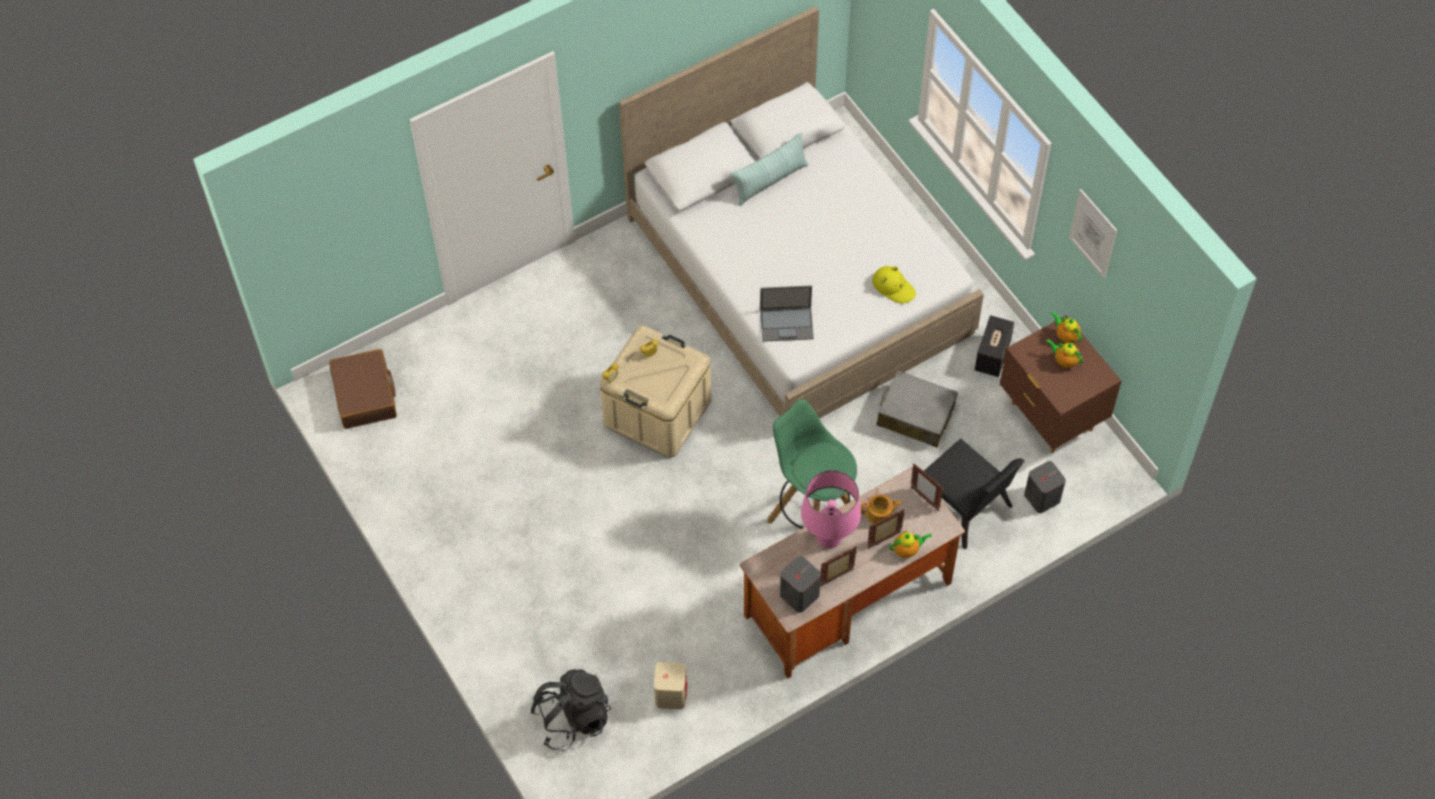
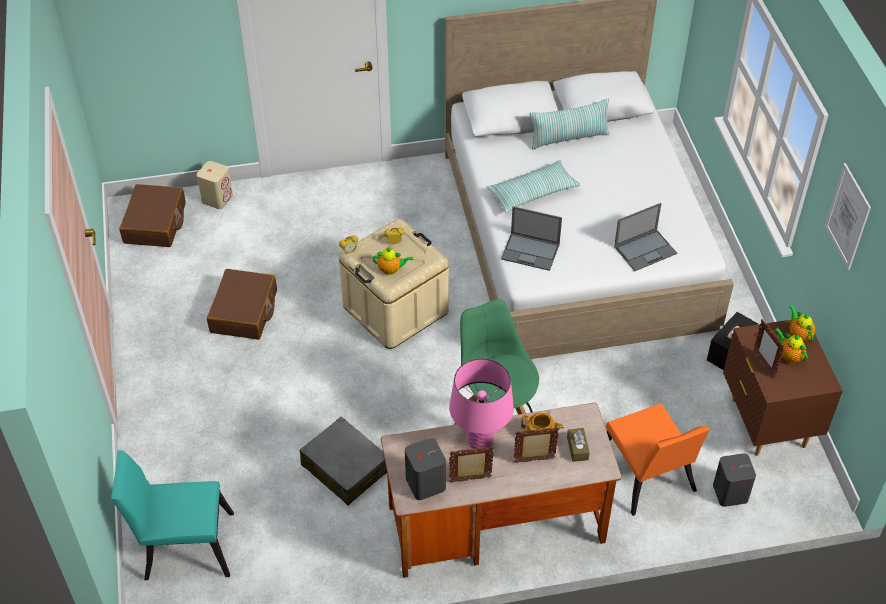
camera: 20 degrees right, 10 degrees down
black backpack [531,669,611,751] -> turquoise chair [111,450,234,580]
beige speaker [654,662,687,709] -> beige speaker moved to [197,161,233,209]
yellow hat [872,266,916,303] -> laptop [614,203,677,271]
grey suitcase [877,370,958,447] -> grey suitcase moved to [300,416,387,506]
teapot [889,531,932,558] -> teapot moved to [373,247,413,275]
picture frame [911,463,943,511] -> picture frame moved to [754,319,785,378]
black chair [924,439,1025,549] -> orange chair [606,403,710,516]
none -> brown suitcase [207,269,277,340]
none -> pillow [487,160,580,213]
none -> brown tissue box [567,428,590,462]

